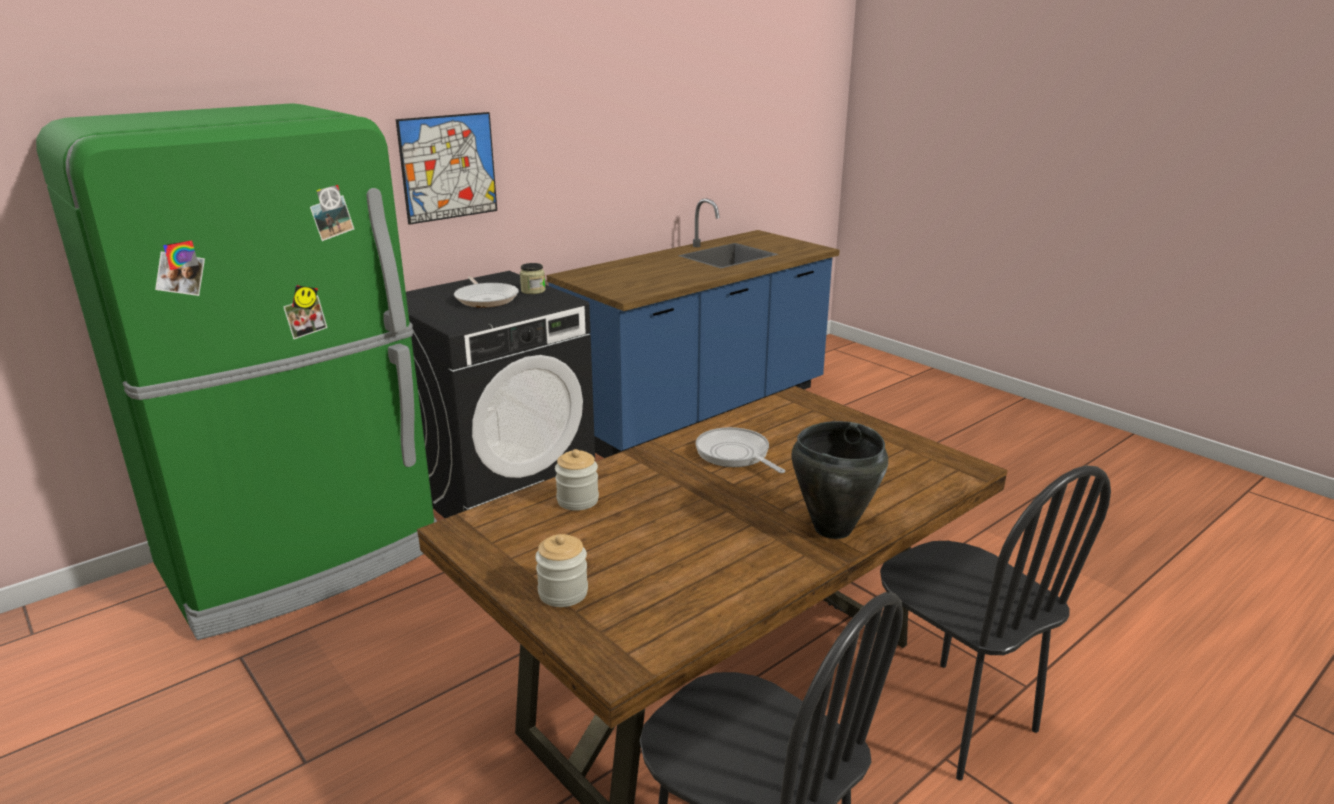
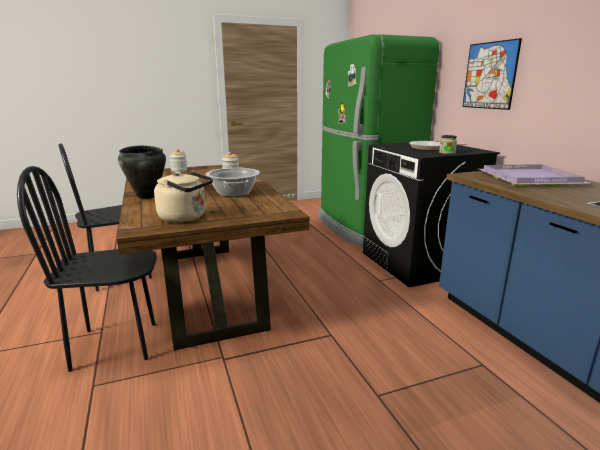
camera: 110 degrees right, 5 degrees down
frying pan [696,427,785,473] -> cooking pot [206,168,260,197]
none -> beige kettle [154,171,213,222]
none -> purple tray [479,164,592,187]

